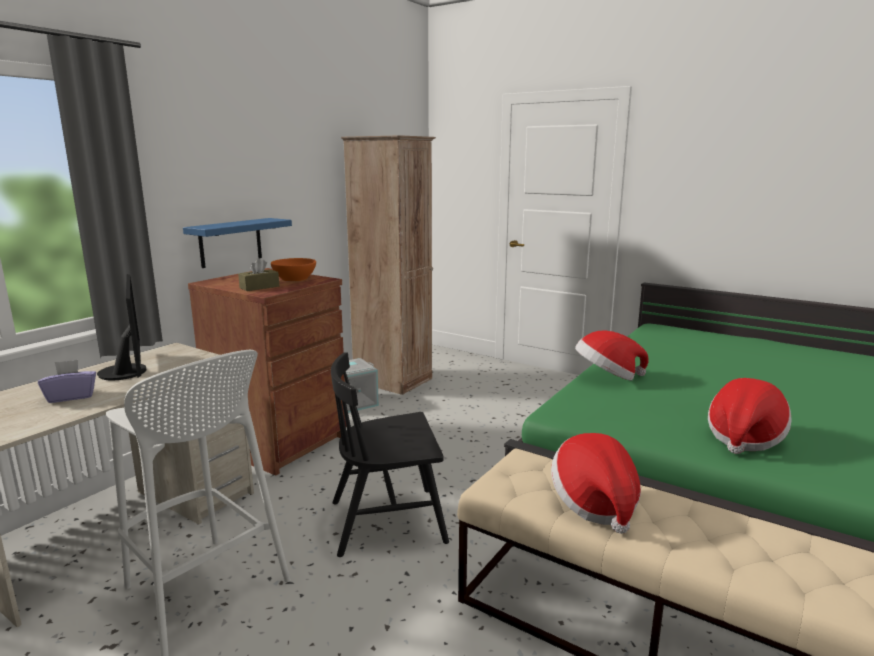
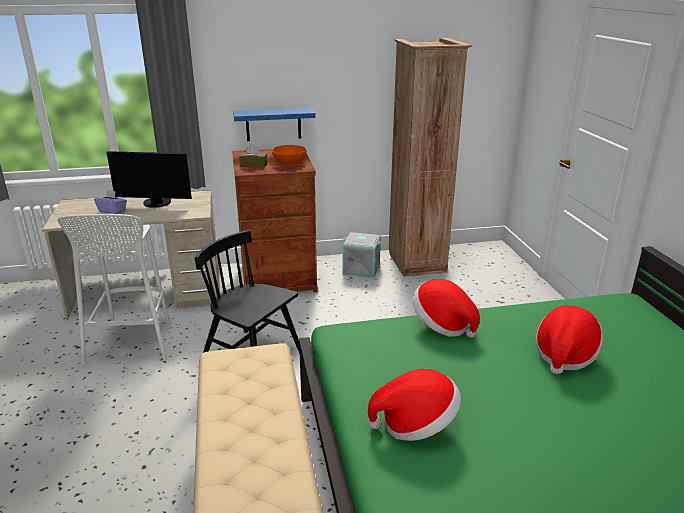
camera: 45 degrees right, 10 degrees up
monitor [97,274,147,380] -> monitor turned 75 degrees clockwise [106,151,192,208]
hat [551,433,641,534] -> hat moved to [536,305,603,374]

